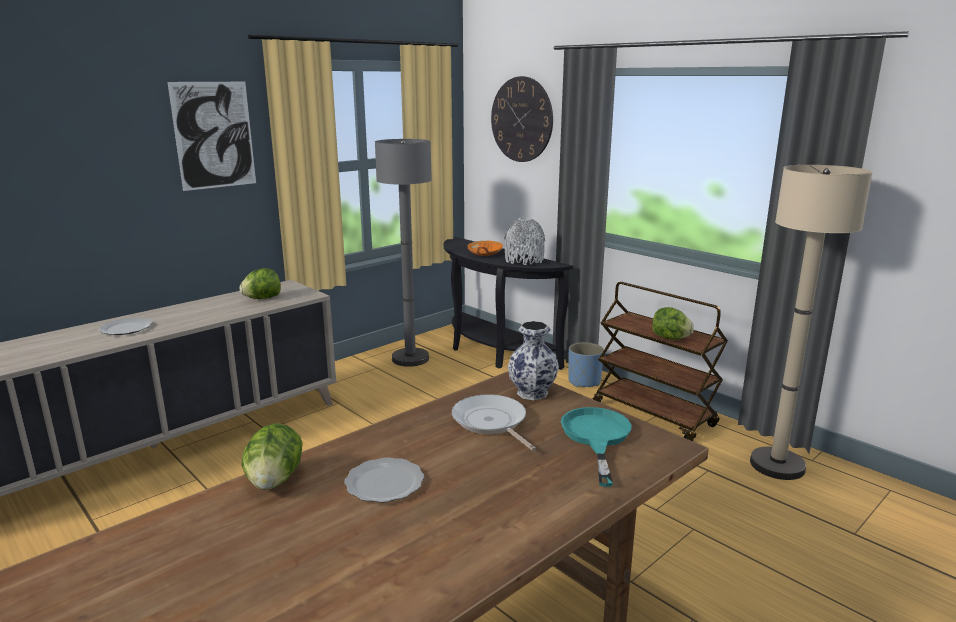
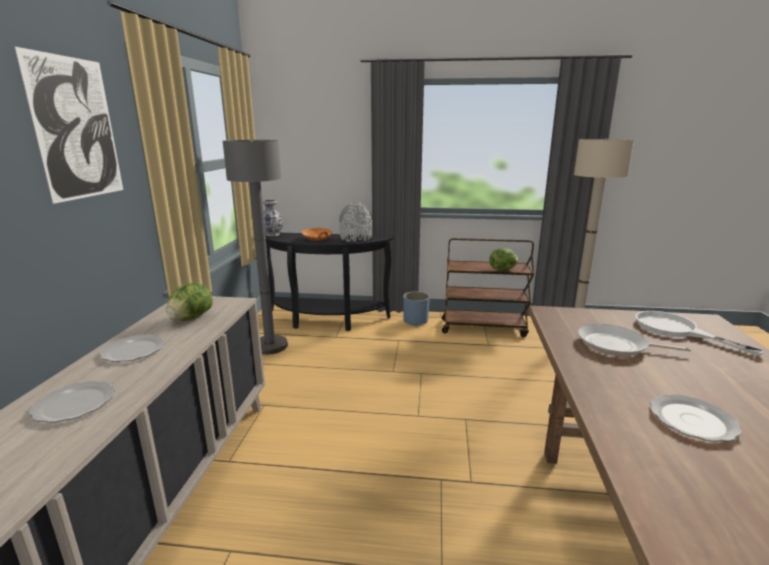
camera: 40 degrees left, 0 degrees up
lettuce [242,424,303,490] -> none
wall clock [491,76,553,162] -> none
vase [508,321,559,400] -> vase moved to [262,200,283,236]
turquoise frying pan [561,407,631,487] -> white frying pan [636,311,764,356]
none -> plate [99,335,165,362]

